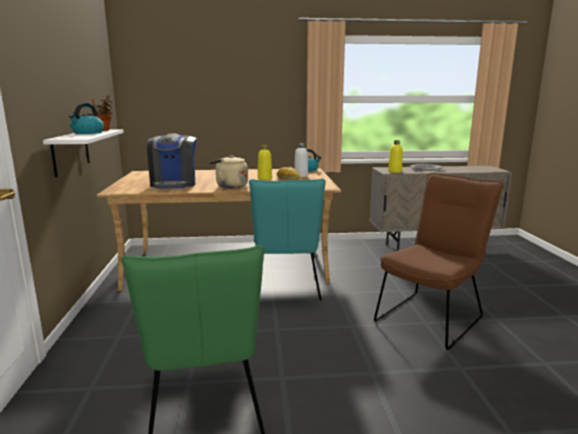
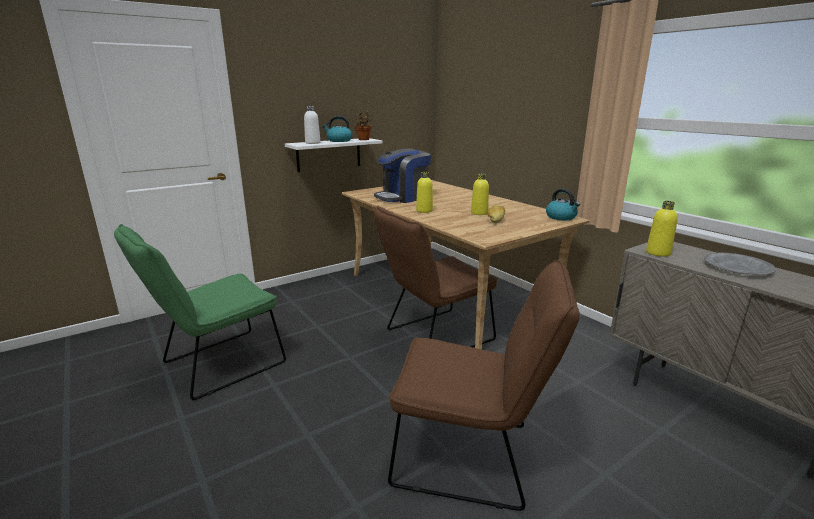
camera: 60 degrees right, 5 degrees up
beige kettle [209,155,248,188] -> yellow bottle [416,172,433,213]
turquoise chair [249,179,326,301] -> brown chair [374,206,498,347]
white bottle [294,143,308,177] -> white bottle moved to [304,106,321,144]

